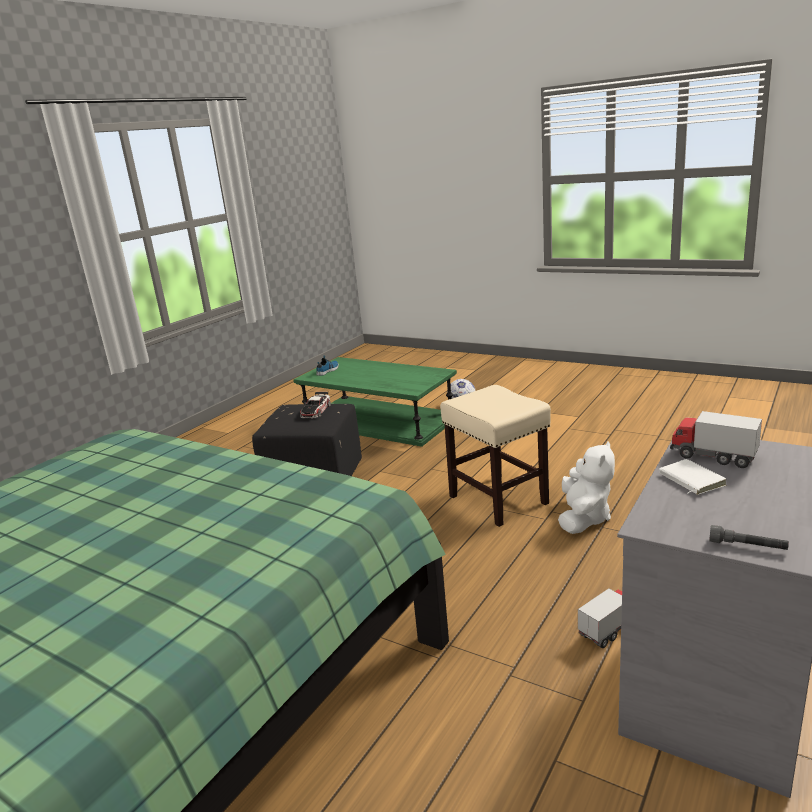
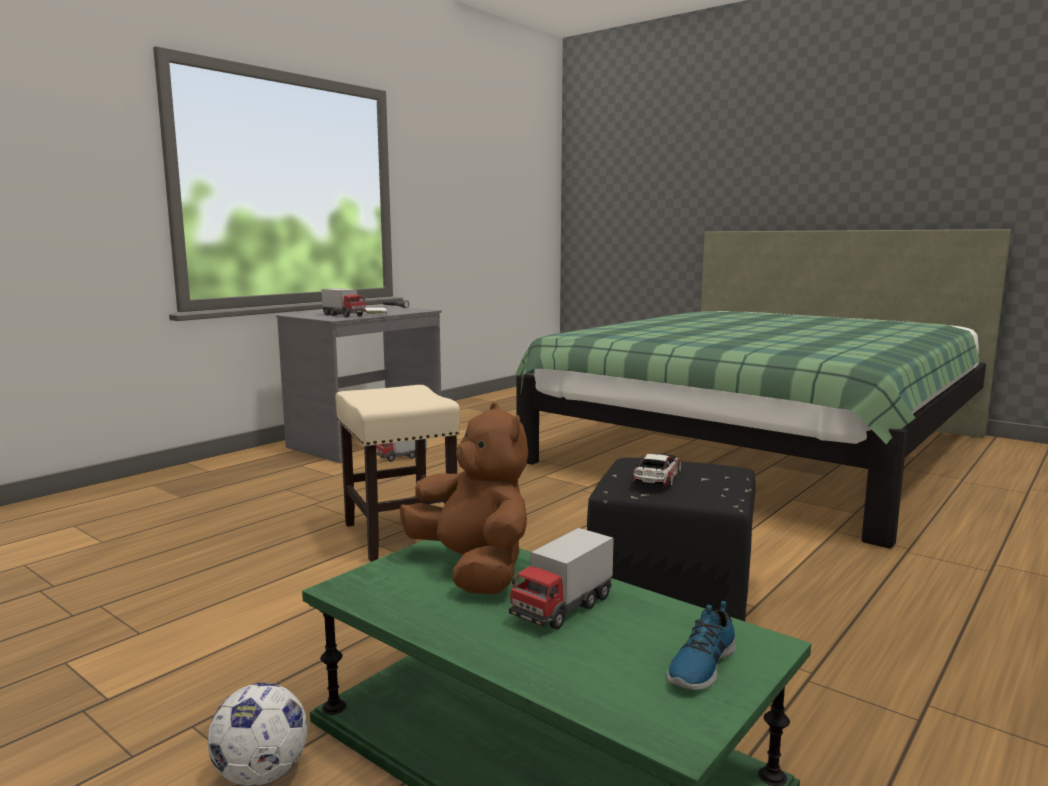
camera: 175 degrees left, 10 degrees down
white plush toy [558,441,615,534] -> none
none -> brown plush toy [399,403,528,595]
none -> toy truck [509,528,614,630]

